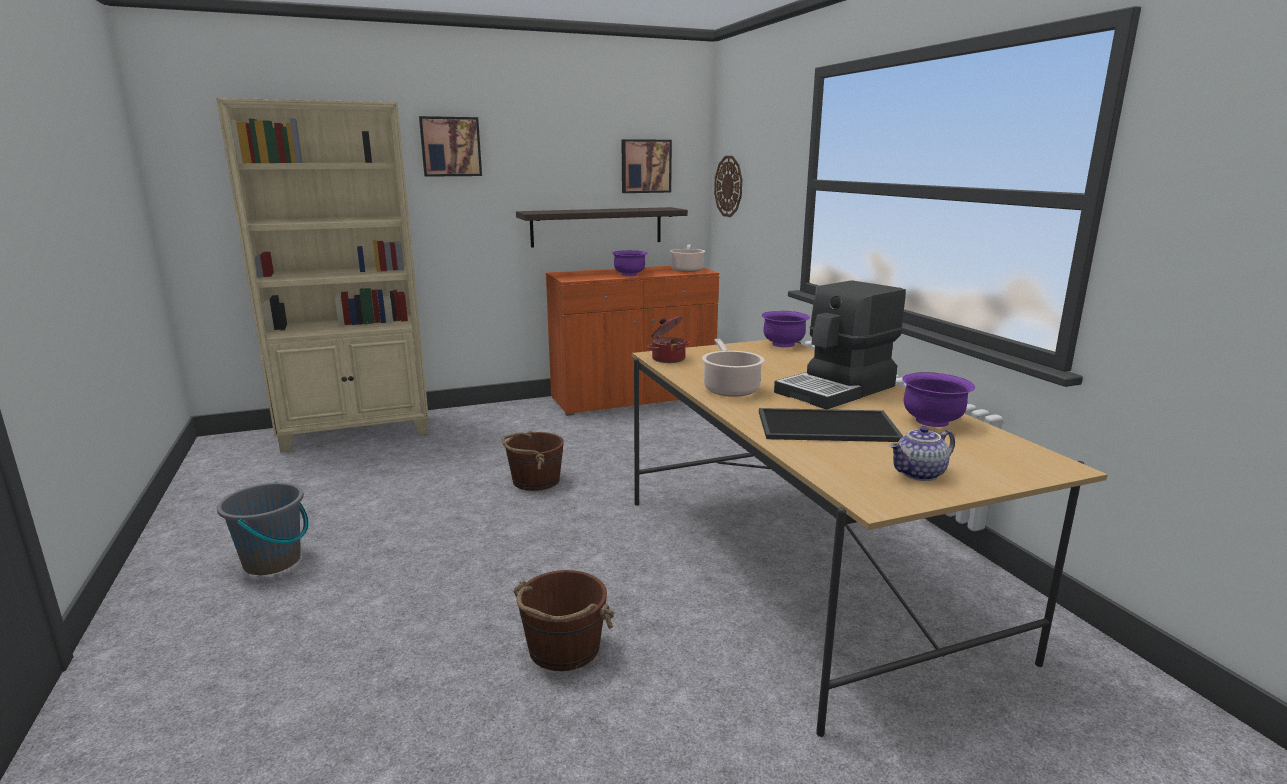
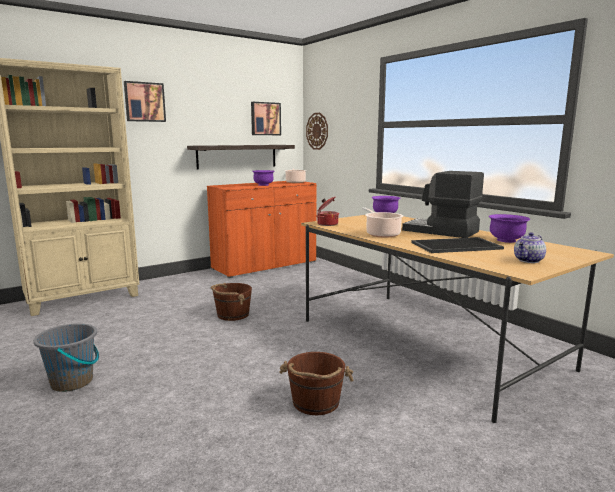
camera: 15 degrees left, 5 degrees down
coffee machine [774,280,906,409] -> coffee machine turned 90 degrees clockwise [402,171,484,238]

